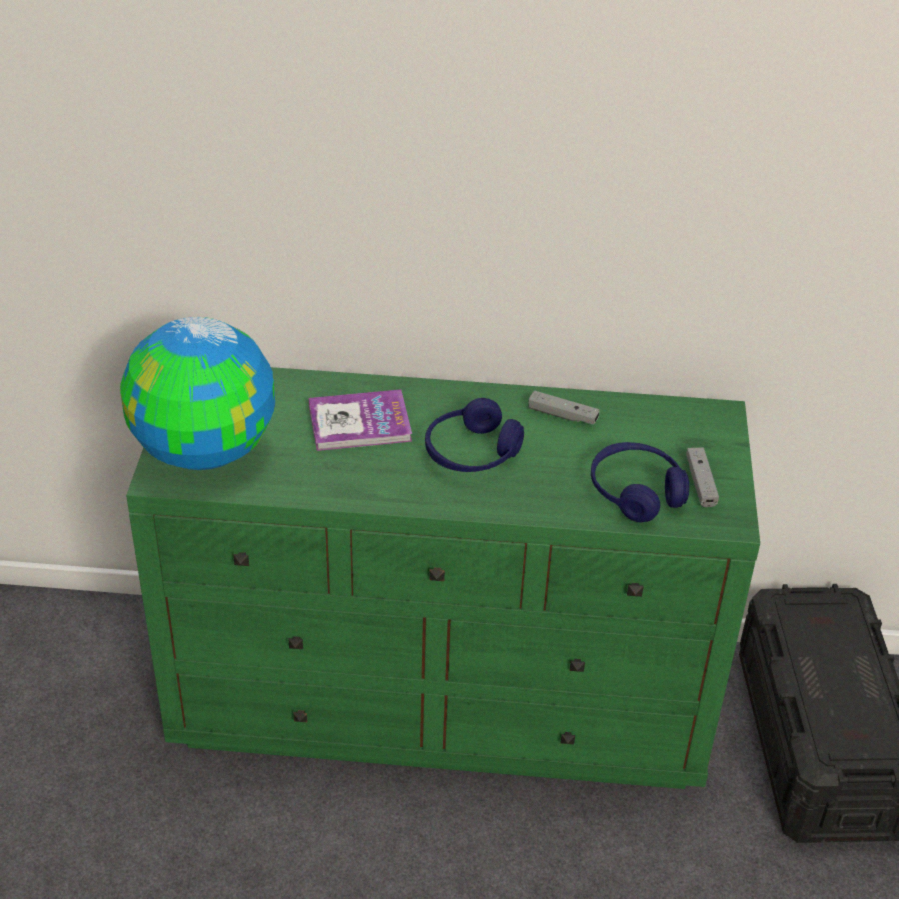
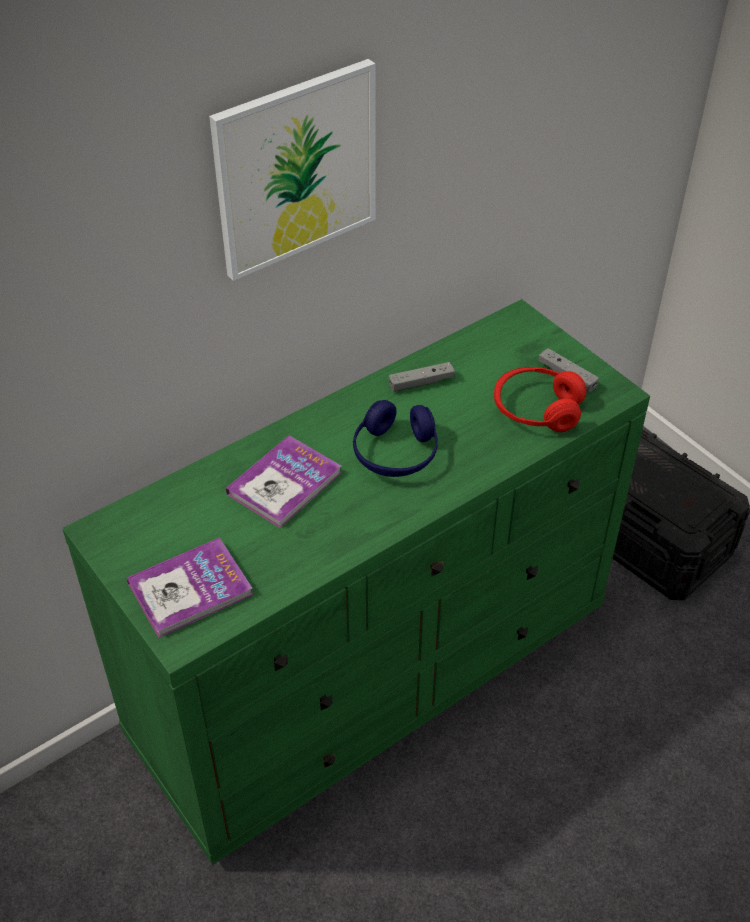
camera: 40 degrees left, 5 degrees up
globe [120,317,275,470] -> book [127,537,253,638]
blue headphones [591,442,689,522] -> red headphones [494,367,586,432]
none -> picture [209,59,375,281]

